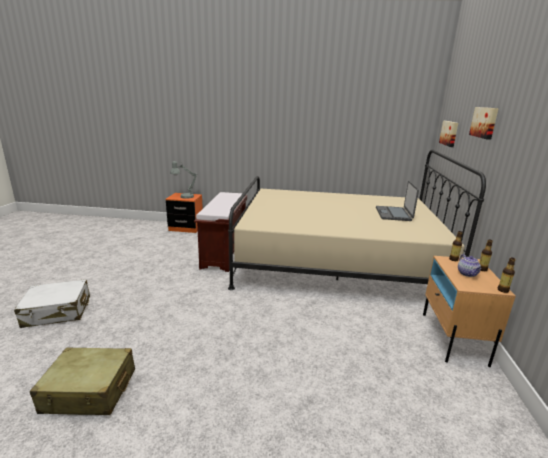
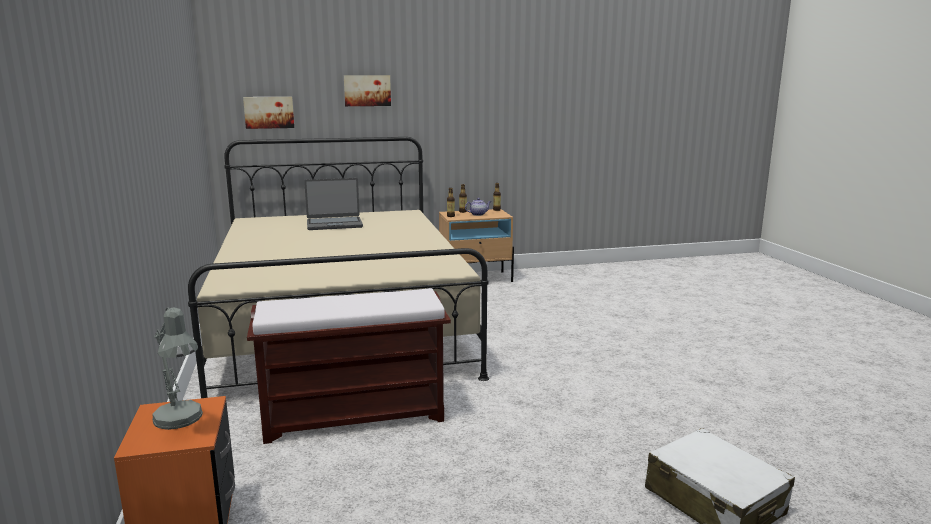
camera: 110 degrees left, 5 degrees down
beige suitcase [30,348,135,415] -> none

